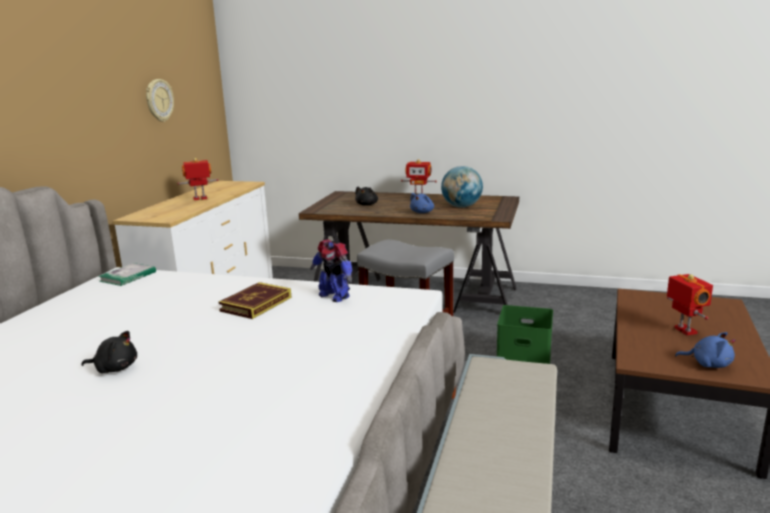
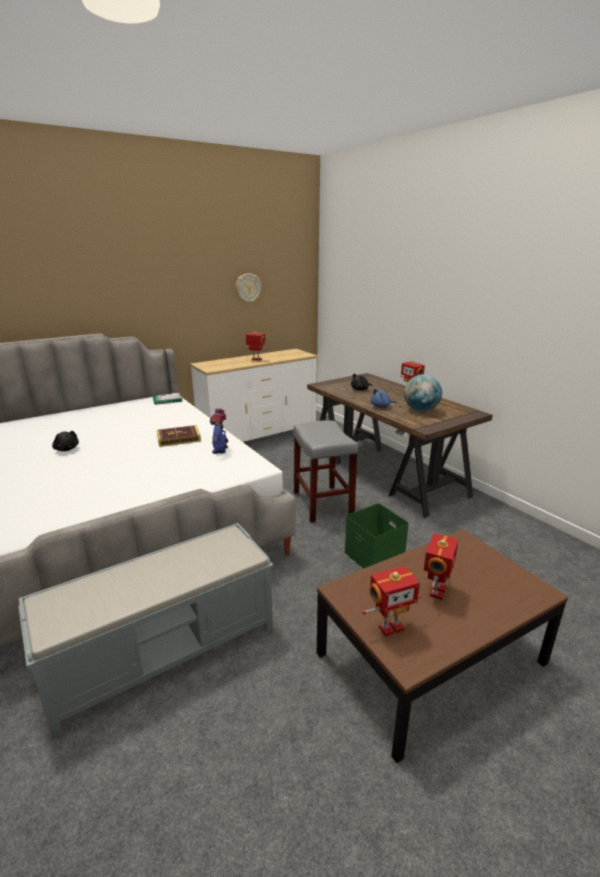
camera: 40 degrees right, 5 degrees up
blue plush toy [675,332,736,368] -> toy robot [362,566,421,637]

